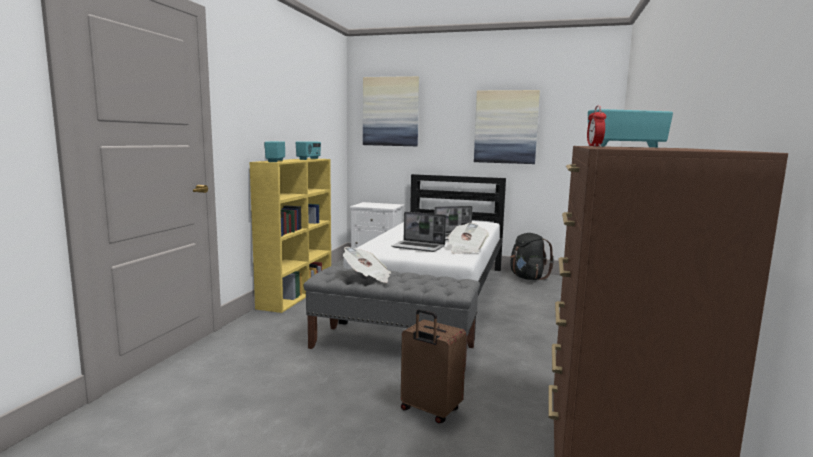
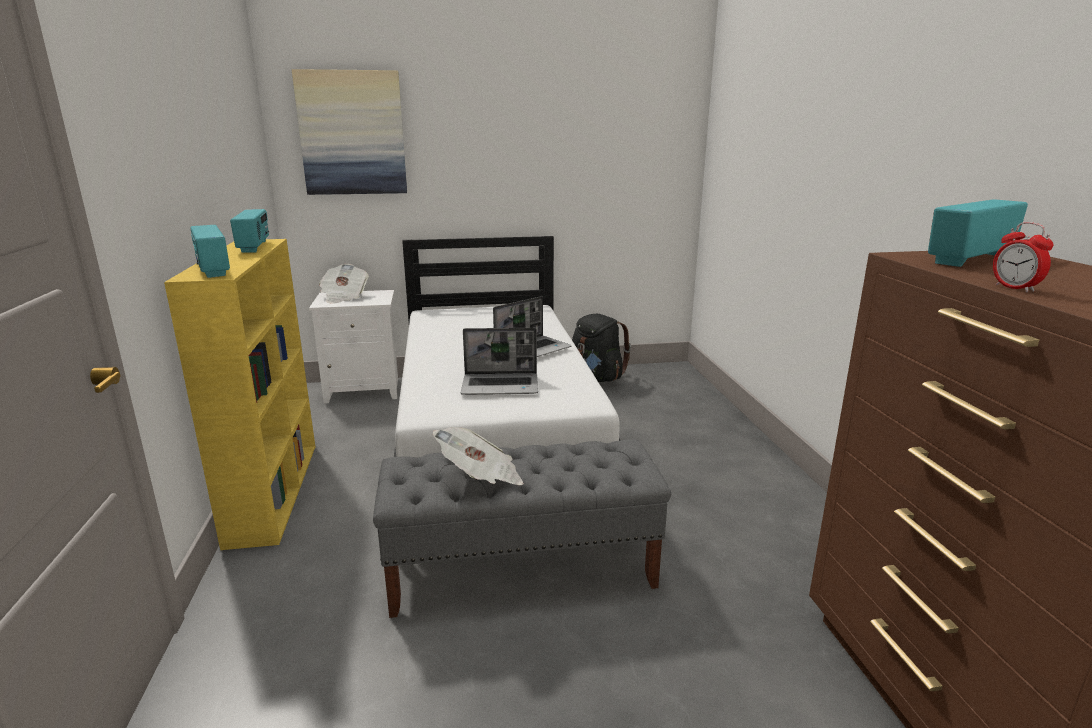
camera: 25 degrees left, 10 degrees up
brown suitcase [401,309,466,424] -> none
newspaper [448,223,489,254] -> newspaper moved to [319,264,369,303]
picture [474,90,540,164] -> none

